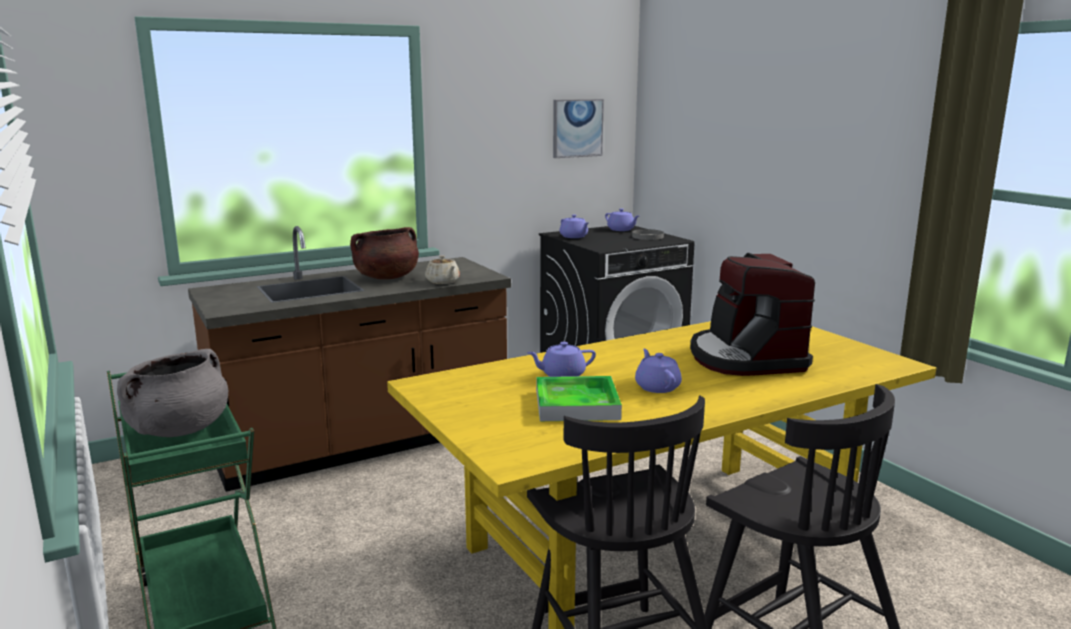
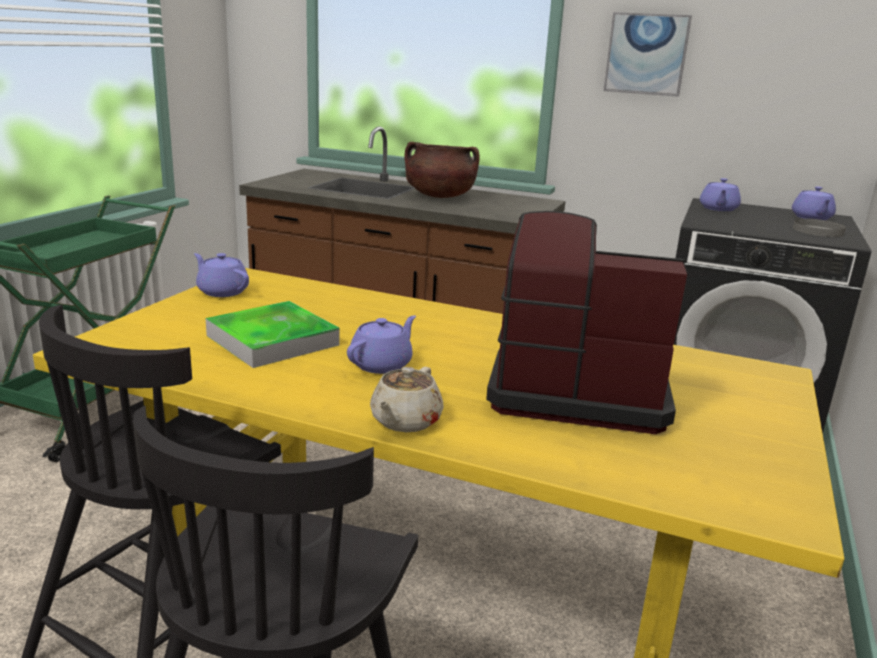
camera: 50 degrees right, 5 degrees up
grey cooking pot [117,349,228,437] -> none
beige teapot [425,255,460,284] -> beige teapot moved to [370,367,444,432]
purple teapot [527,342,596,377] -> purple teapot moved to [194,253,249,297]
picture [553,99,604,158] -> picture moved to [603,12,692,97]
coffee machine [690,253,815,376] -> coffee machine turned 60 degrees clockwise [486,211,687,434]

